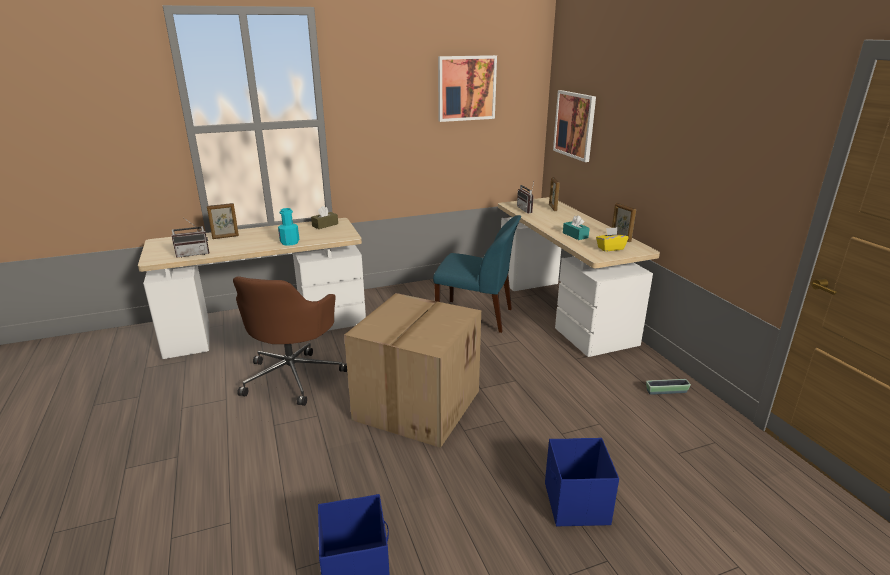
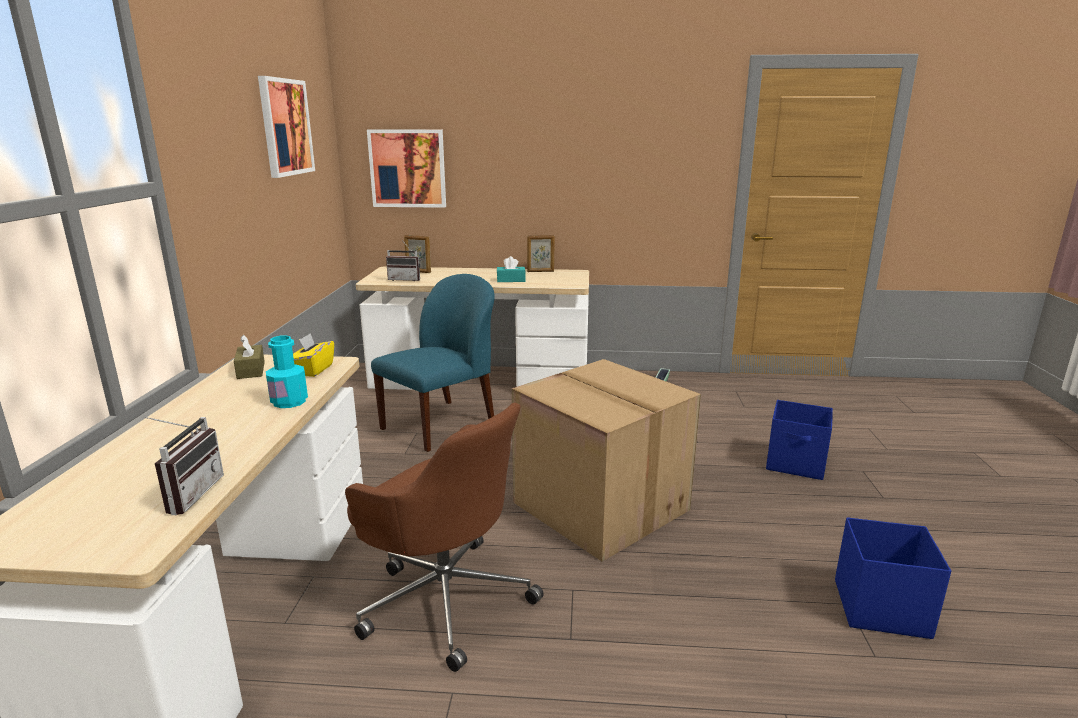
camera: 65 degrees left, 5 degrees down
picture frame [207,203,239,239] -> none
yellow tissue box [596,227,628,252] -> yellow tissue box moved to [293,333,334,377]

